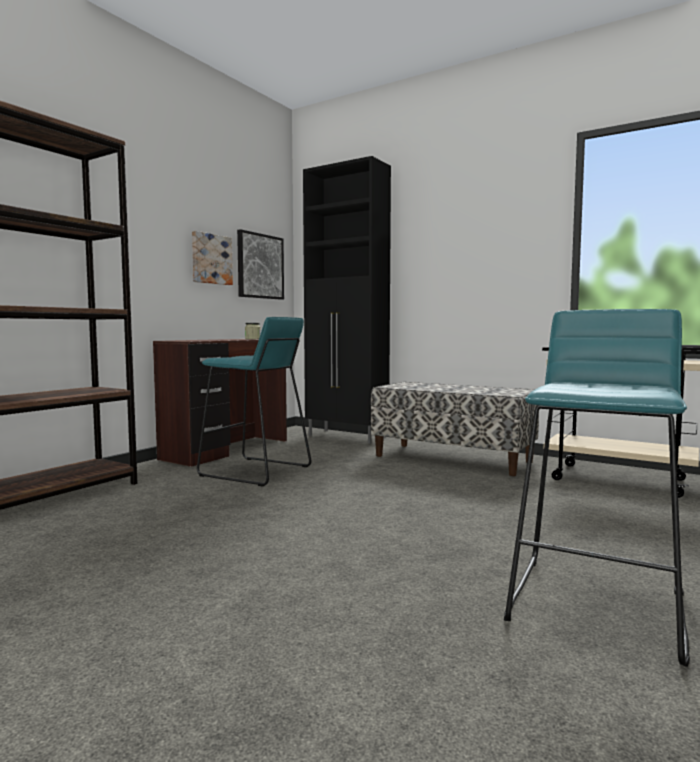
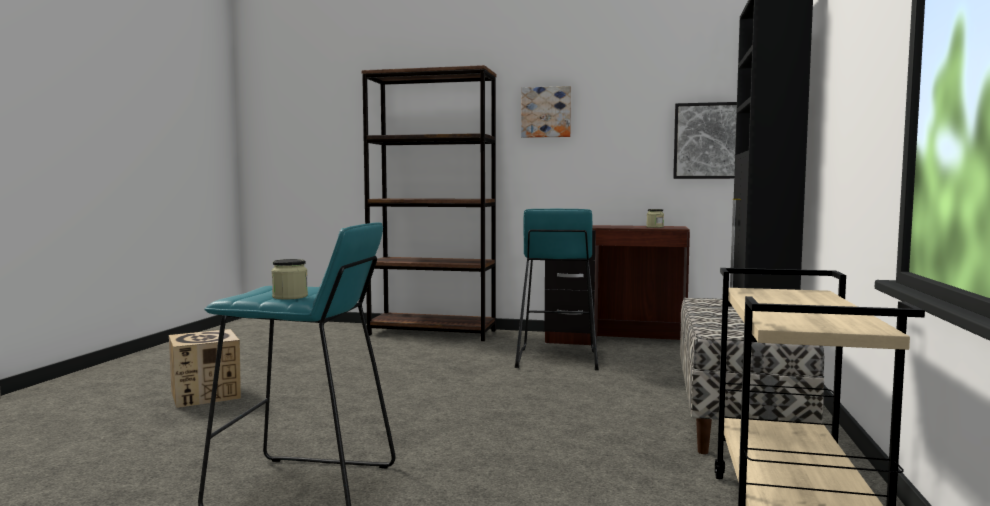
camera: 70 degrees right, 0 degrees up
picture [192,231,233,285] -> picture moved to [521,86,571,138]
none -> cardboard box [169,329,241,408]
none -> jar [271,259,308,300]

